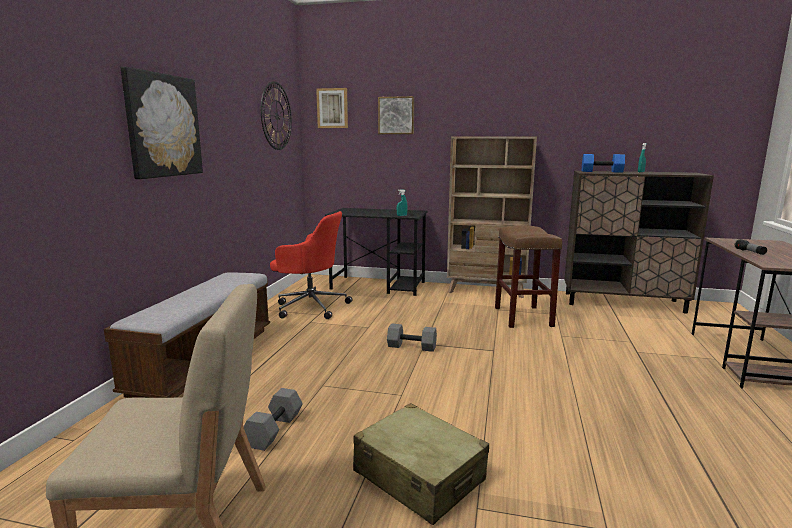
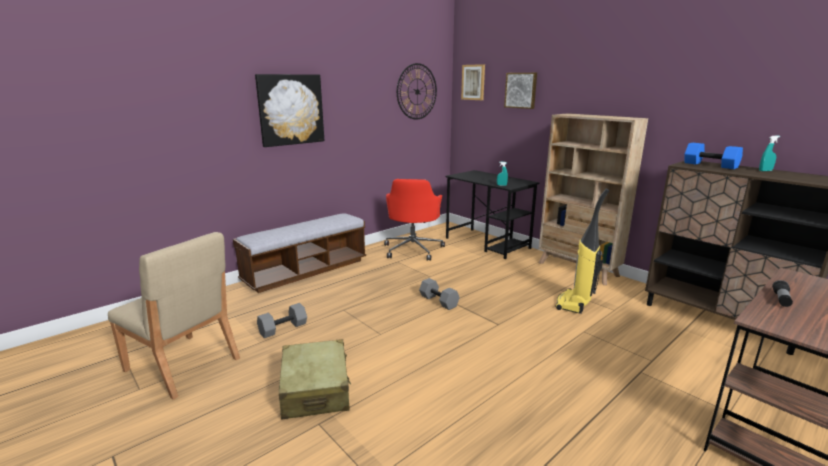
camera: 35 degrees right, 5 degrees up
red office chair [270,211,352,319] -> red office chair turned 45 degrees clockwise [384,179,445,261]
brown stool [495,225,562,328] -> vacuum cleaner [556,189,609,314]

